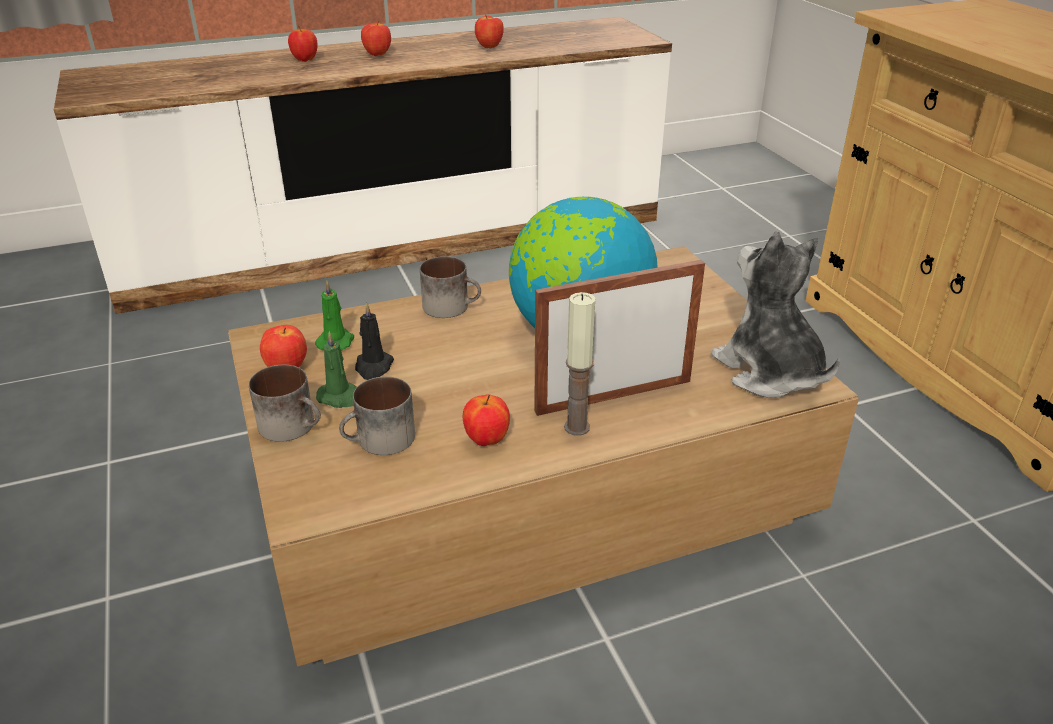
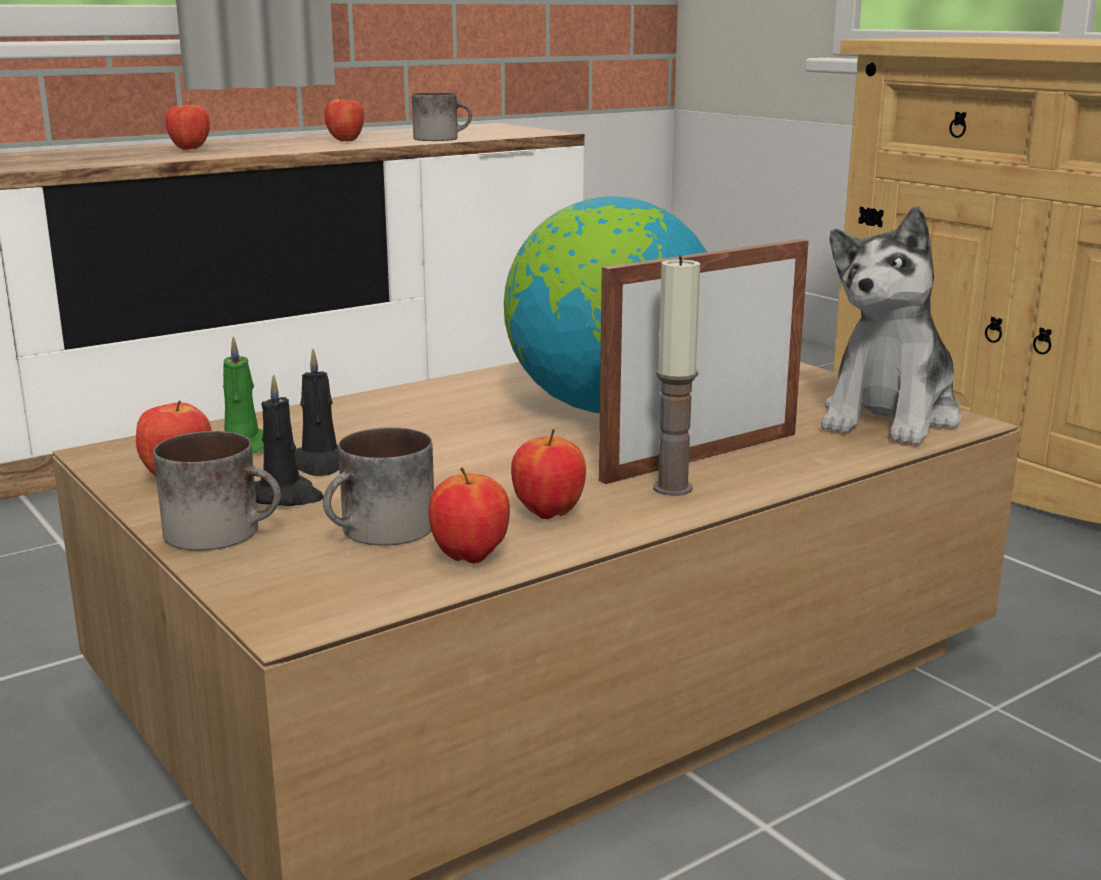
camera: 15 degrees left, 15 degrees down
apple [288,25,317,62] -> apple moved to [428,467,510,564]
green candle [316,331,357,408] -> black candle [255,374,324,506]
mug [420,256,481,318] -> mug moved to [412,92,472,141]
plush toy [711,232,840,398] -> plush toy turned 105 degrees counterclockwise [821,206,961,445]

